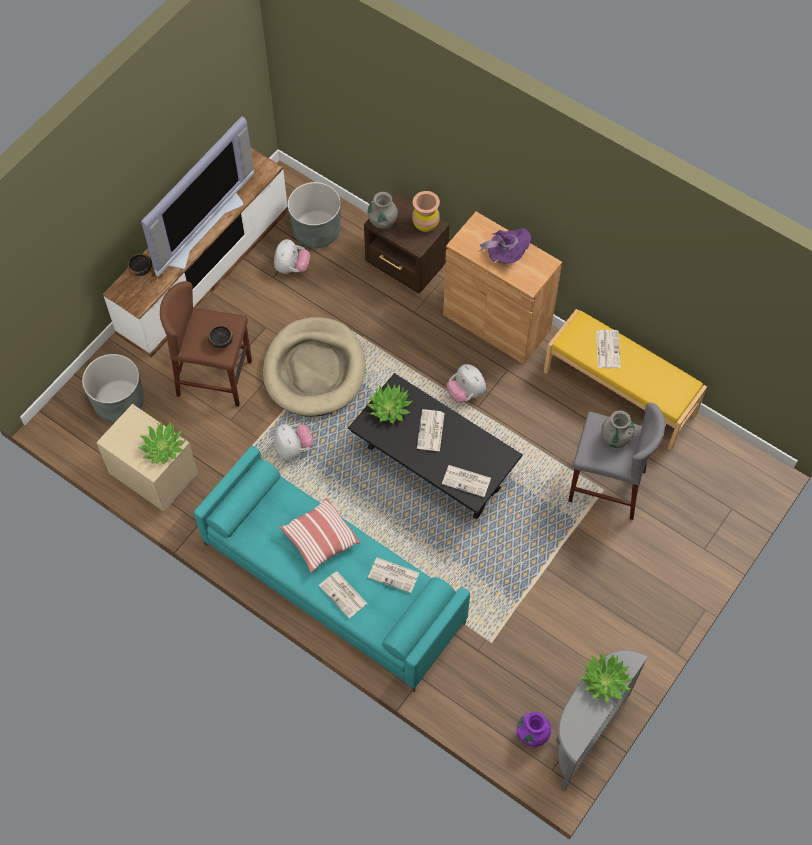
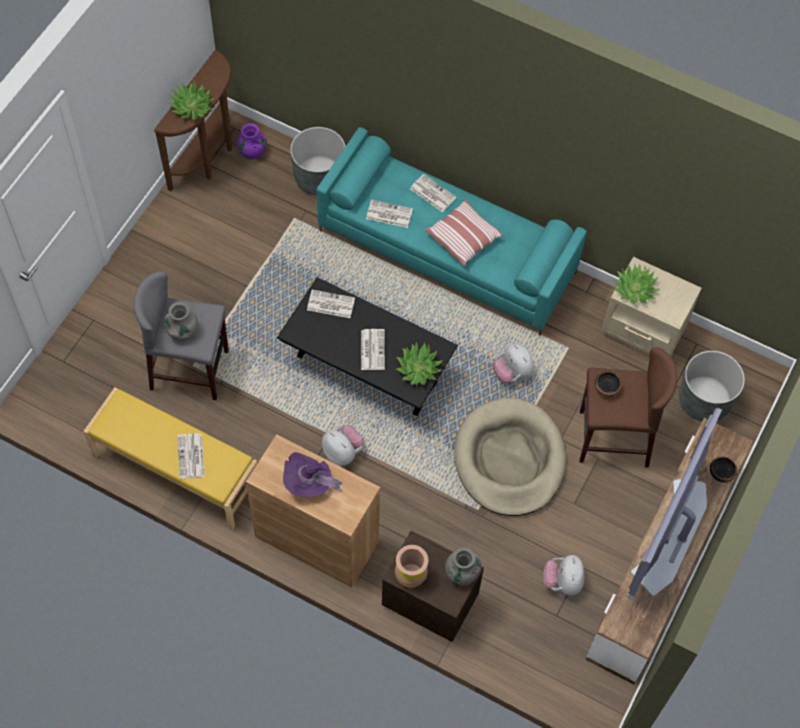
camera: 170 degrees right, 0 degrees up
grey planter [288,182,341,248] -> grey planter moved to [290,127,345,196]
grey console table [556,650,648,791] -> brown console table [154,49,232,191]

